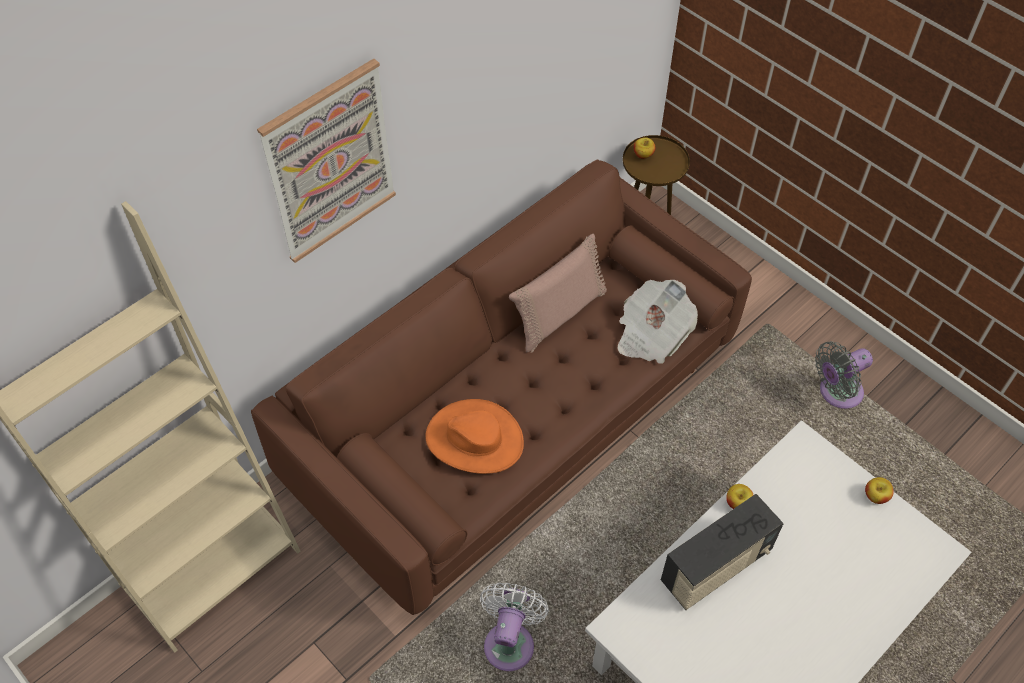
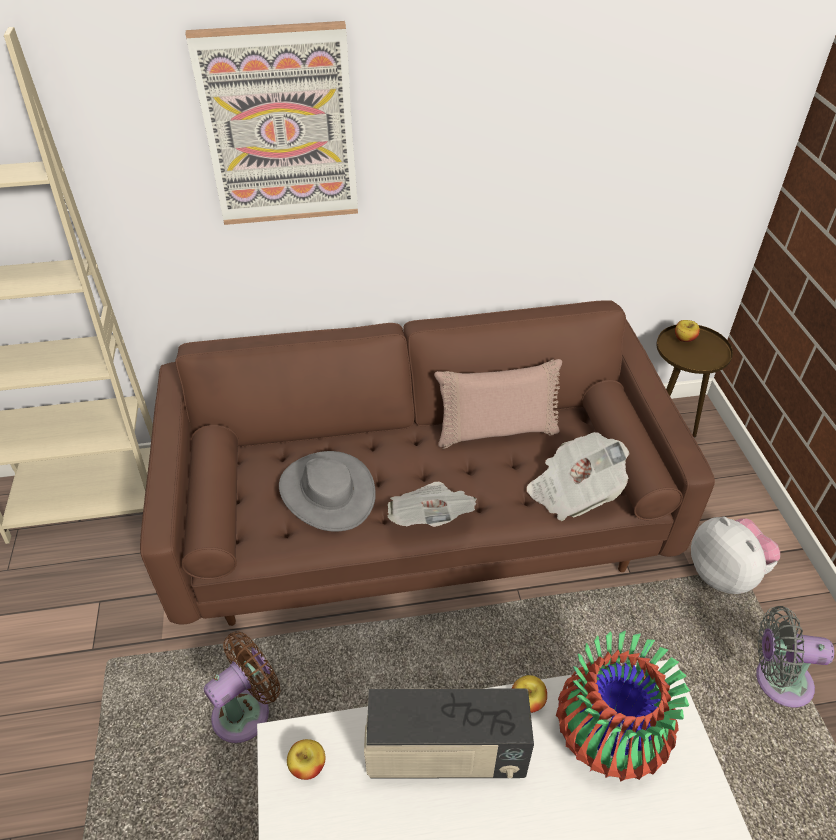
camera: 35 degrees right, 10 degrees down
orange hat [426,399,524,474] -> grey hat [279,451,376,532]
white fan [480,583,549,671] -> brown fan [204,631,280,743]
apple [865,477,894,504] -> apple moved to [287,739,325,780]
none -> newspaper [387,482,476,527]
none -> vase [556,631,690,782]
none -> plush toy [691,517,780,594]

